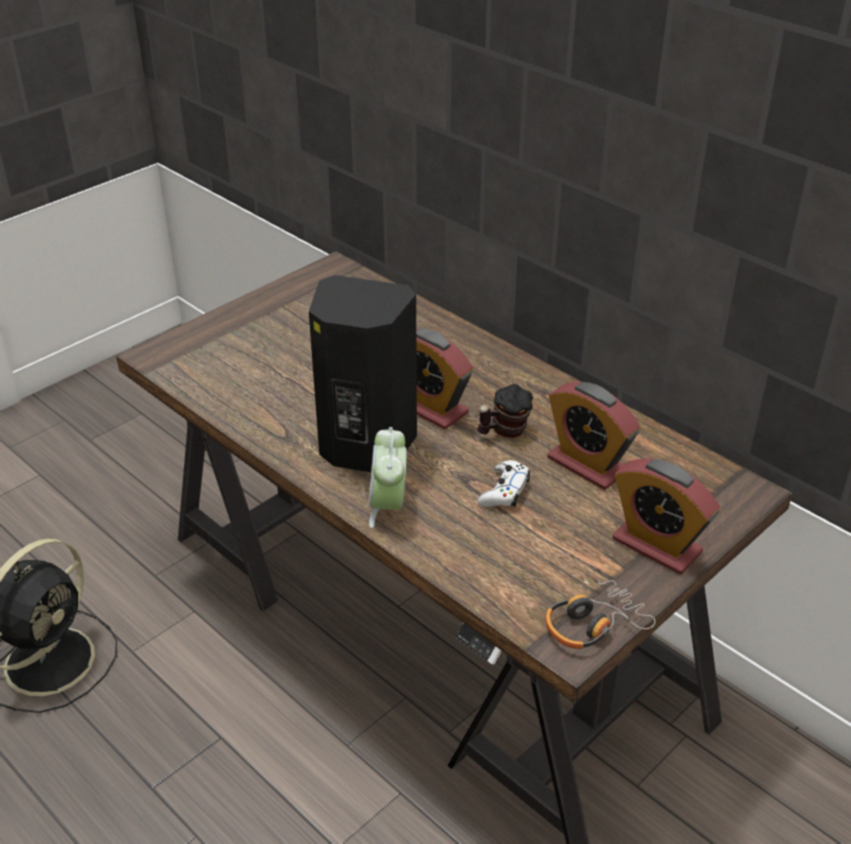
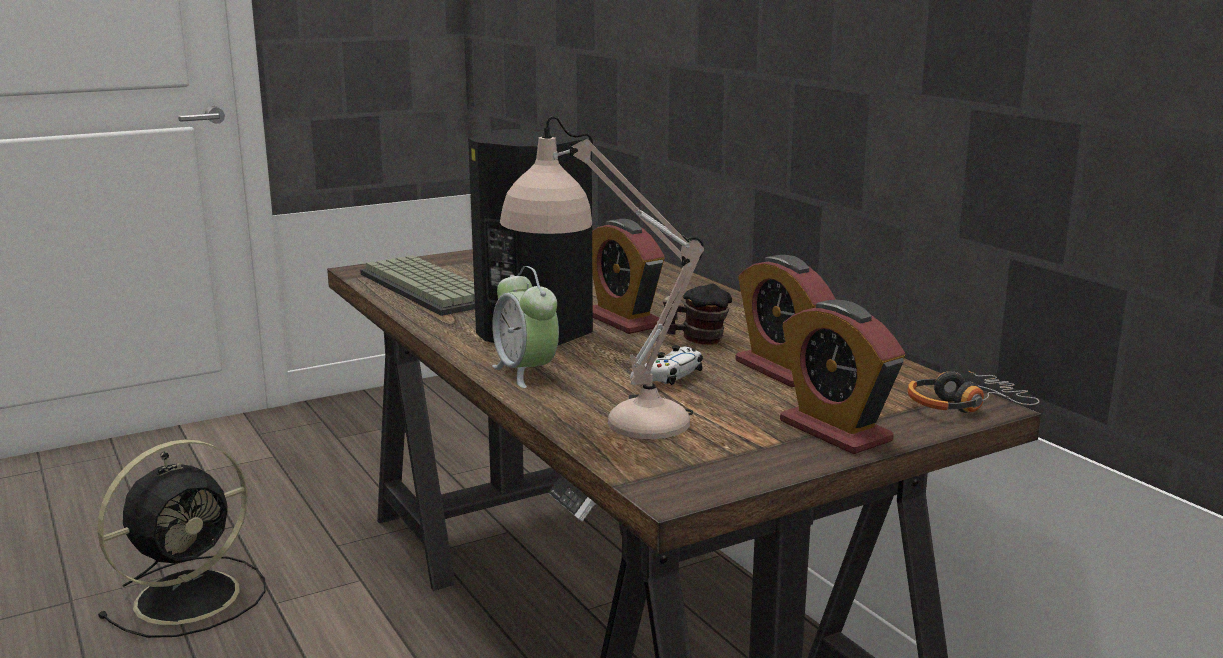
camera: 15 degrees right, 20 degrees down
alarm clock [369,427,407,528] -> alarm clock turned 45 degrees counterclockwise [492,266,559,388]
headphones [545,576,655,649] -> headphones moved to [907,371,1040,413]
none -> keyboard [360,255,475,316]
none -> beige table lamp [500,116,704,439]

